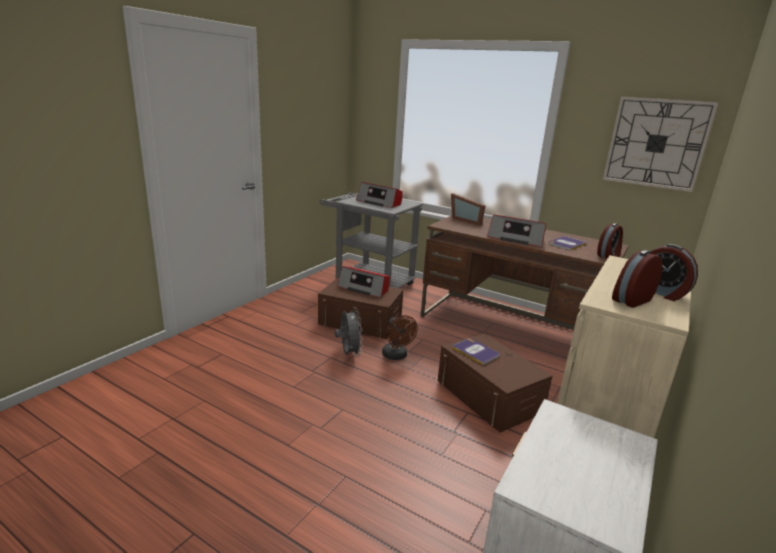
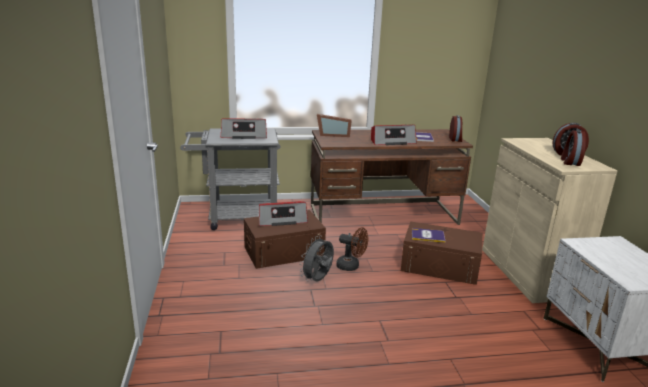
camera: 40 degrees left, 0 degrees up
grey fan [335,307,363,357] -> grey fan turned 90 degrees counterclockwise [300,236,334,282]
wall clock [603,96,718,192] -> none

